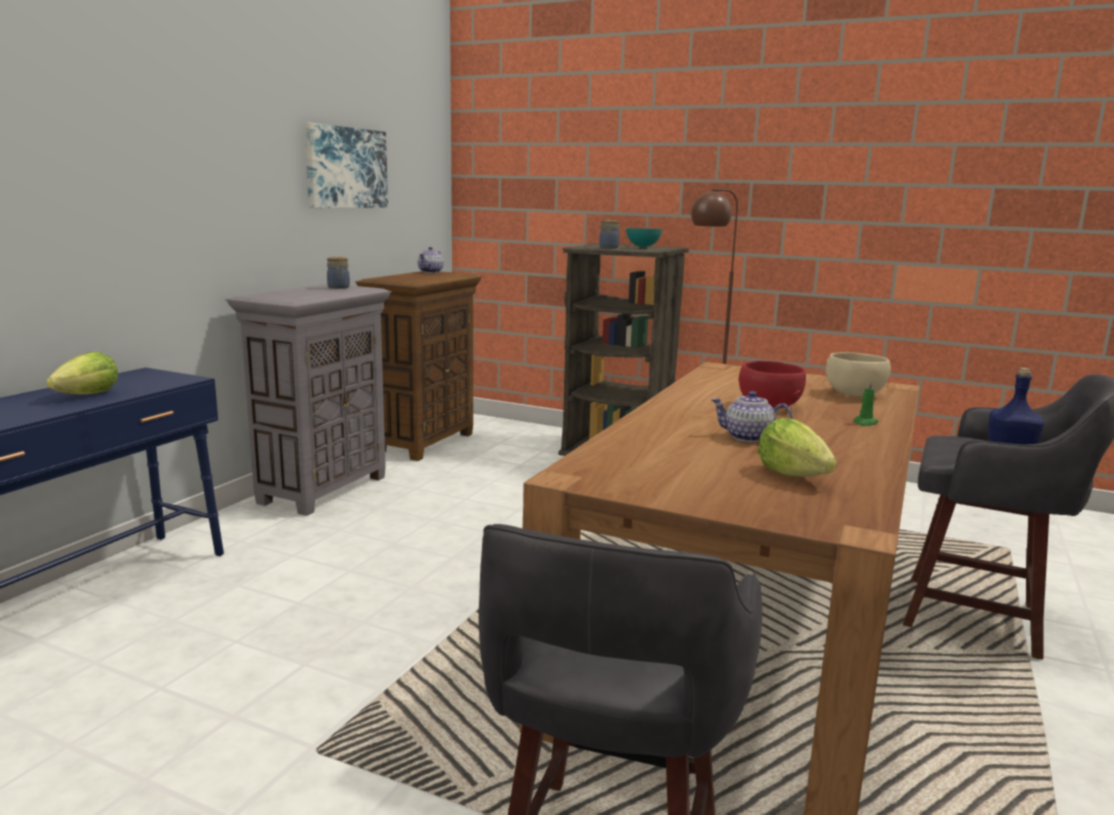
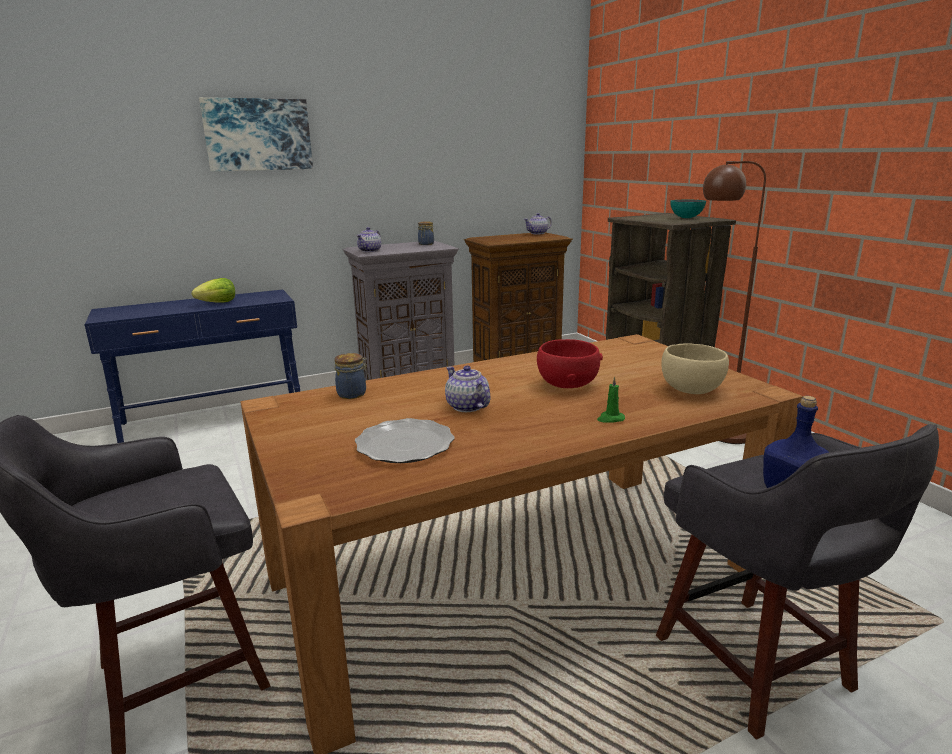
camera: 40 degrees right, 5 degrees up
picture [304,123,388,208] -> picture moved to [199,97,313,172]
jar [599,220,619,249] -> jar moved to [334,353,369,399]
lettuce [758,418,837,477] -> plate [355,418,455,463]
none -> teapot [356,227,381,252]

